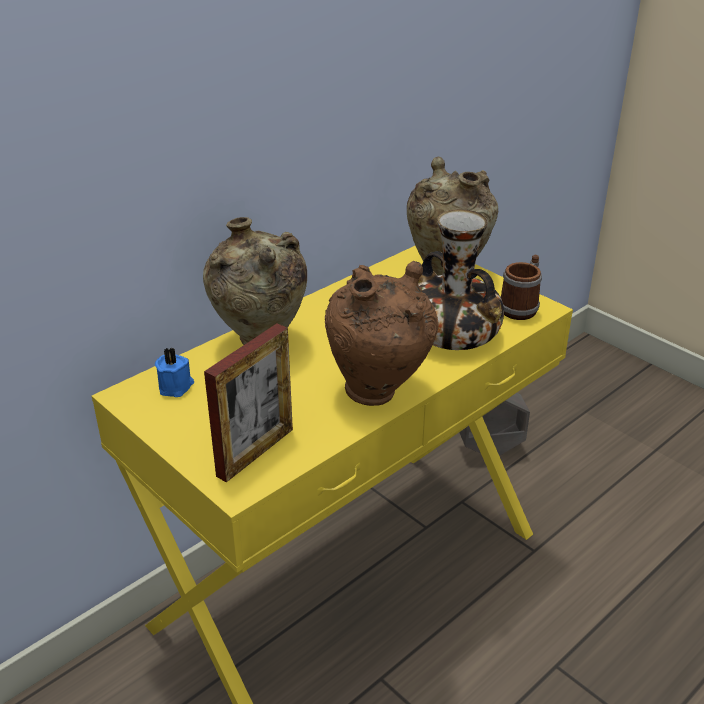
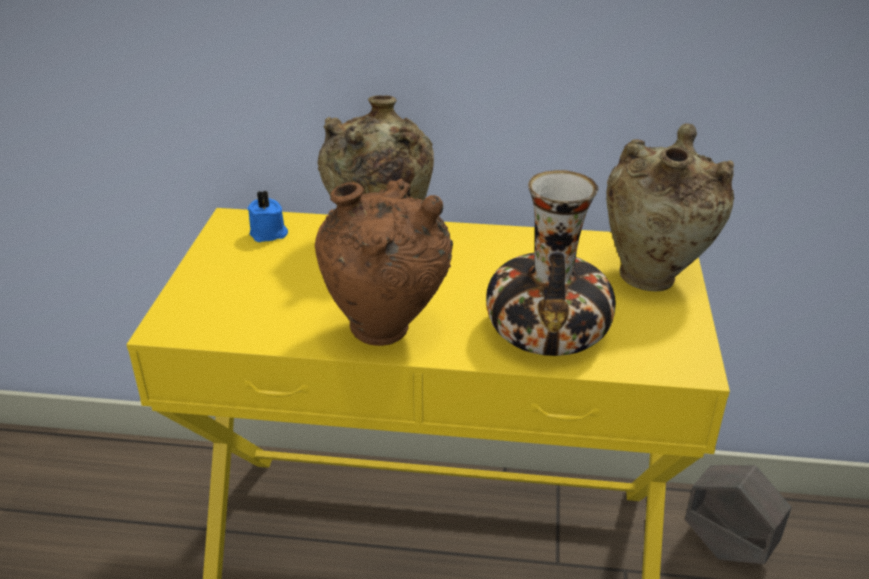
camera: 50 degrees right, 0 degrees up
picture frame [204,324,293,482] -> none
mug [501,255,542,320] -> none

